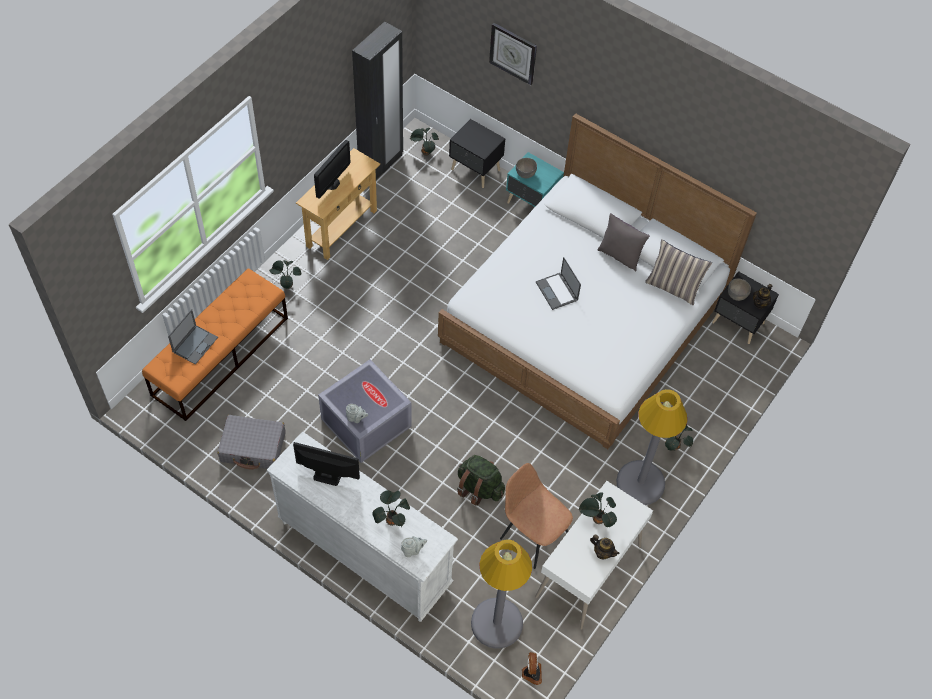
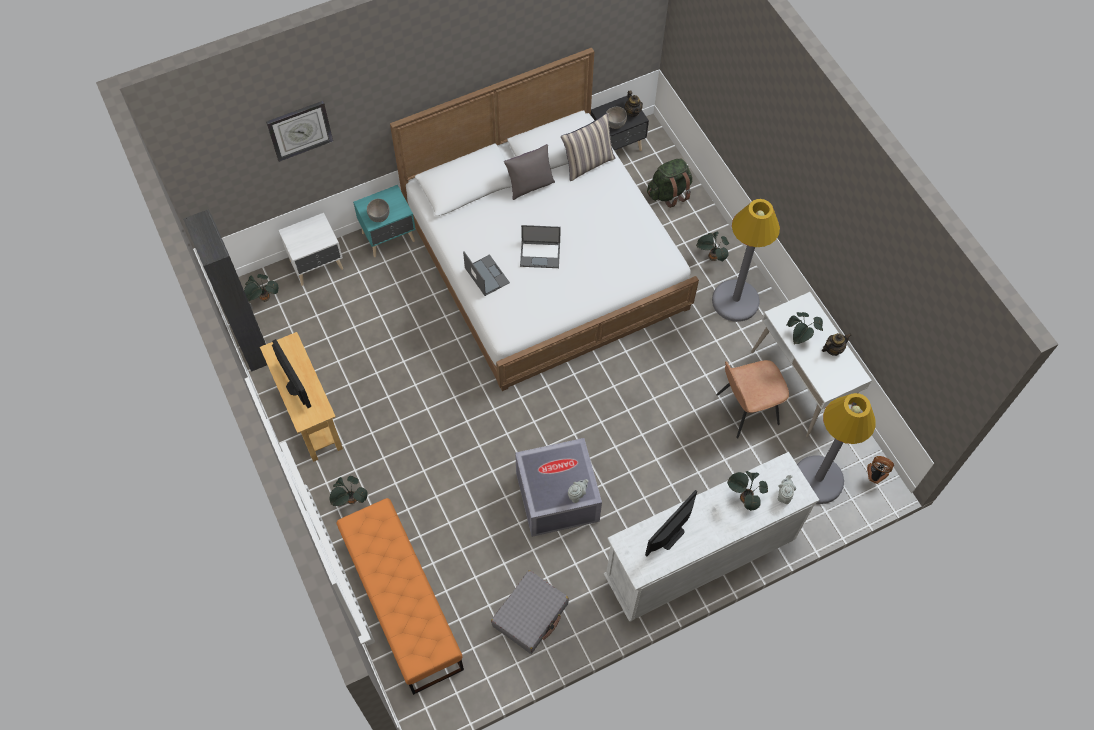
camera: 60 degrees left, 5 degrees up
laptop [168,309,218,365] -> laptop moved to [463,251,510,296]
black nightstand [449,119,505,188] -> white nightstand [278,213,343,286]
green backpack [457,455,505,506] -> green backpack moved to [647,158,692,208]

